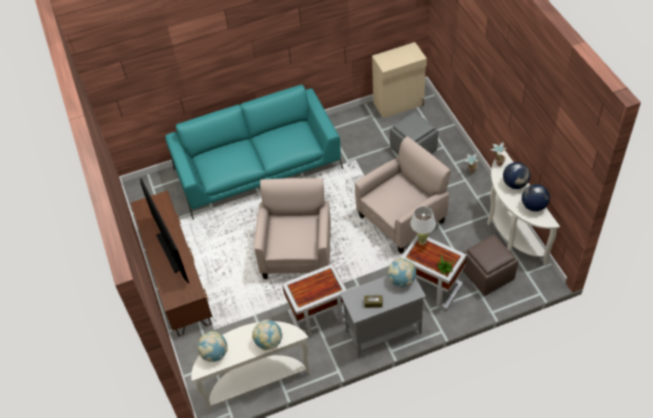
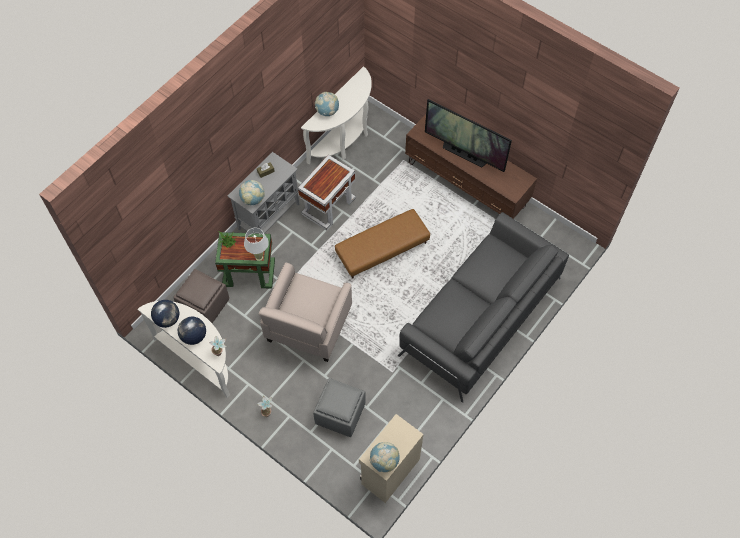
camera: 145 degrees right, 10 degrees up
turquoise sofa [165,85,343,220] -> grey sofa [398,212,569,403]
globe [197,331,228,362] -> globe moved to [370,442,400,472]
beige armchair [254,178,331,279] -> brown ottoman [335,209,430,279]
white side table [400,235,467,311] -> green side table [215,232,275,289]

